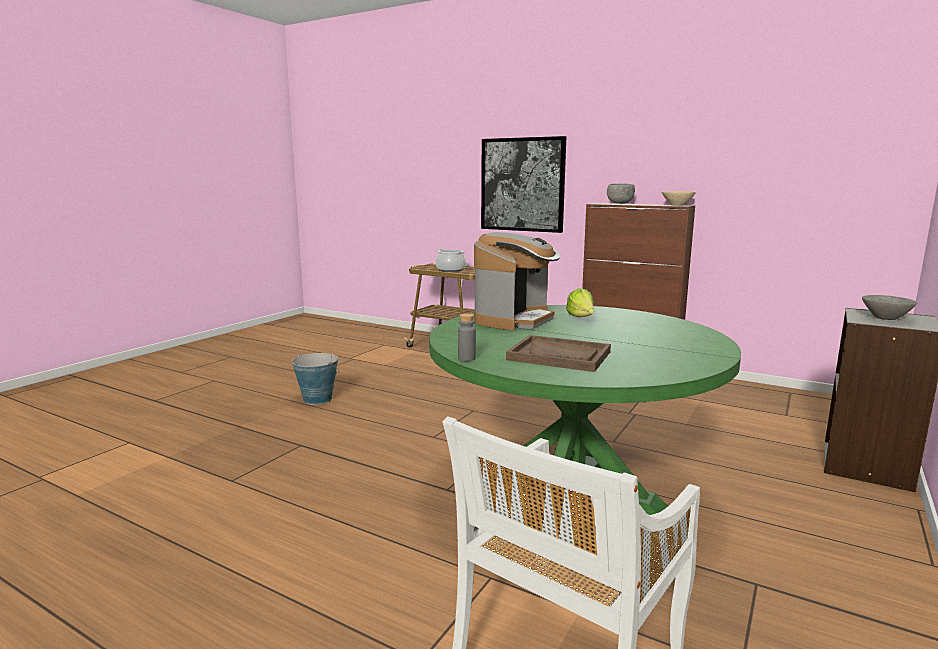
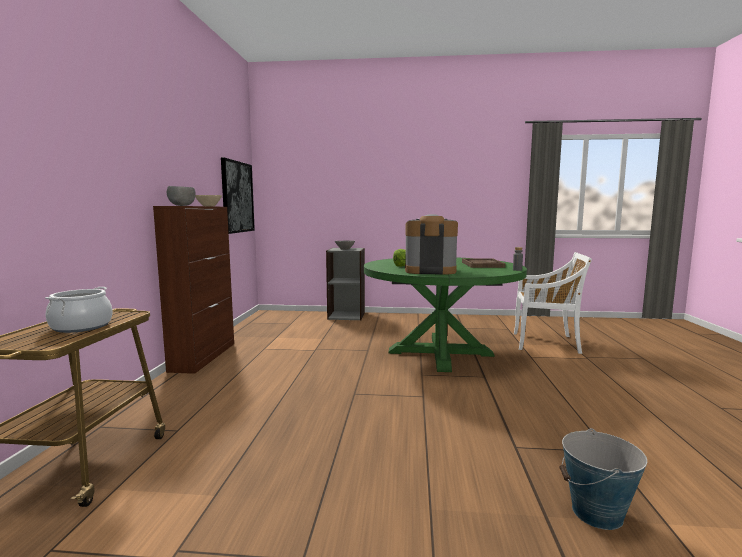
camera: 115 degrees left, 5 degrees down
bucket [292,353,339,405] -> bucket moved to [560,428,647,530]
picture [481,136,566,233] -> picture moved to [221,157,255,234]

